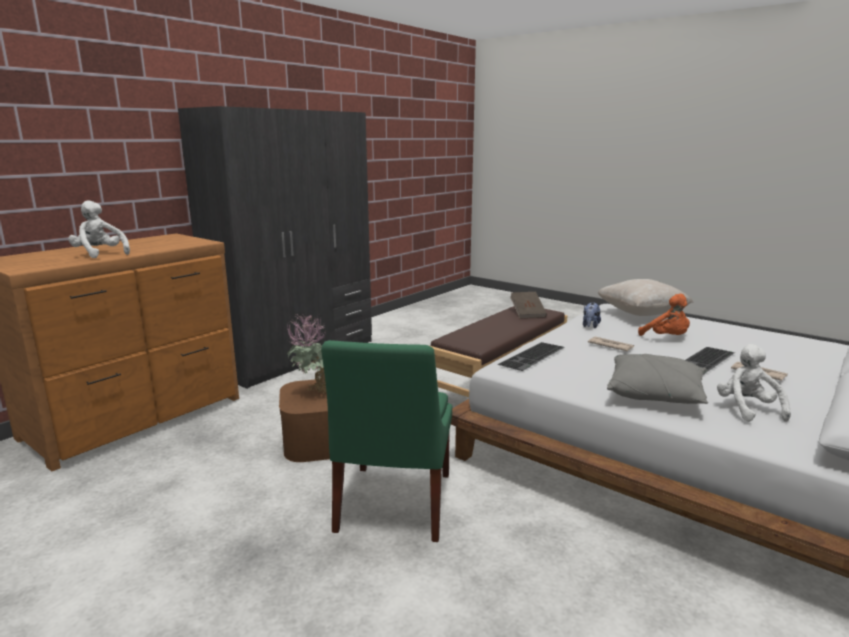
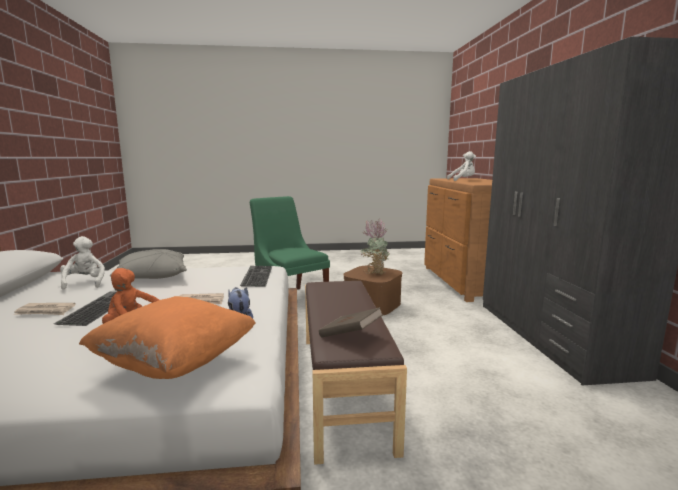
camera: 135 degrees right, 5 degrees down
beige pillow [598,279,694,316] -> orange pillow [79,296,256,379]
white plush toy [717,344,791,422] -> white plush toy turned 150 degrees counterclockwise [60,236,105,290]

